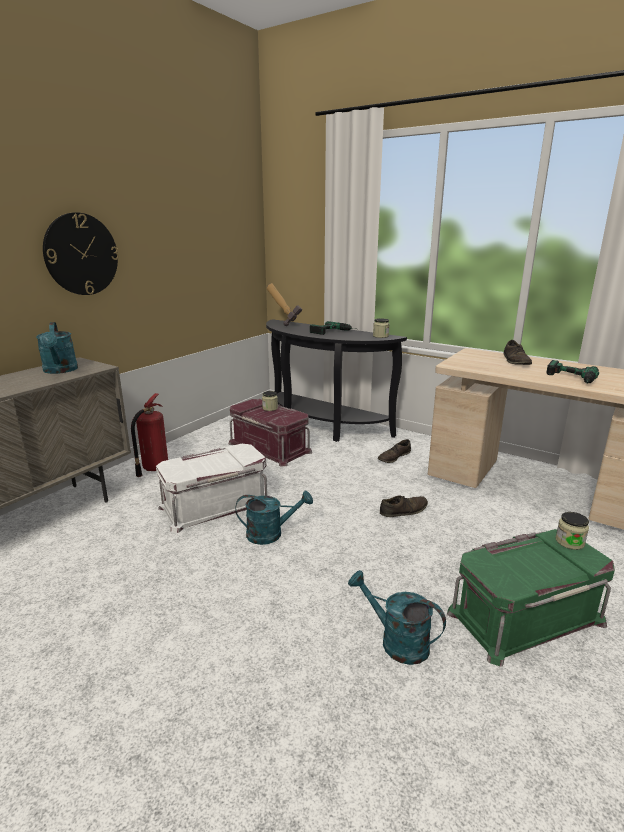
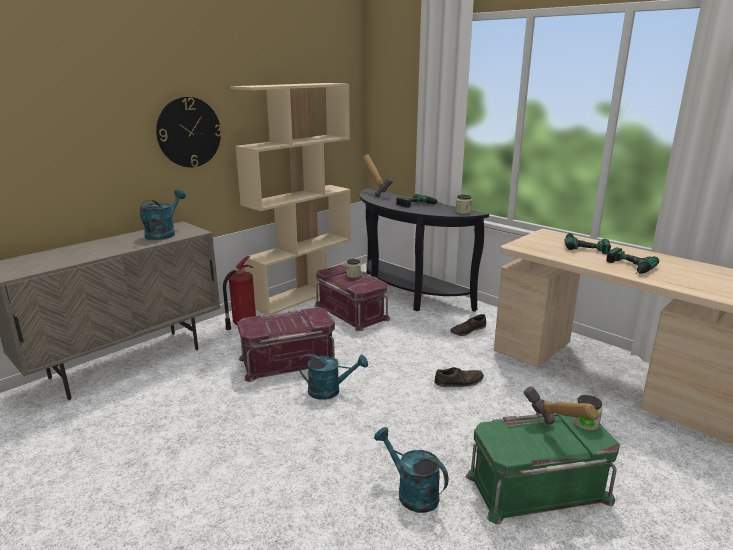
camera: 10 degrees right, 0 degrees up
turquoise watering can [36,322,78,374] -> turquoise watering can turned 150 degrees counterclockwise [140,189,186,240]
white storage box [156,444,267,533] -> red storage box [237,307,338,382]
brown shoe [503,340,532,365] -> power drill [564,233,611,254]
none -> beige bookcase [230,83,351,315]
none -> hammer [524,387,598,425]

